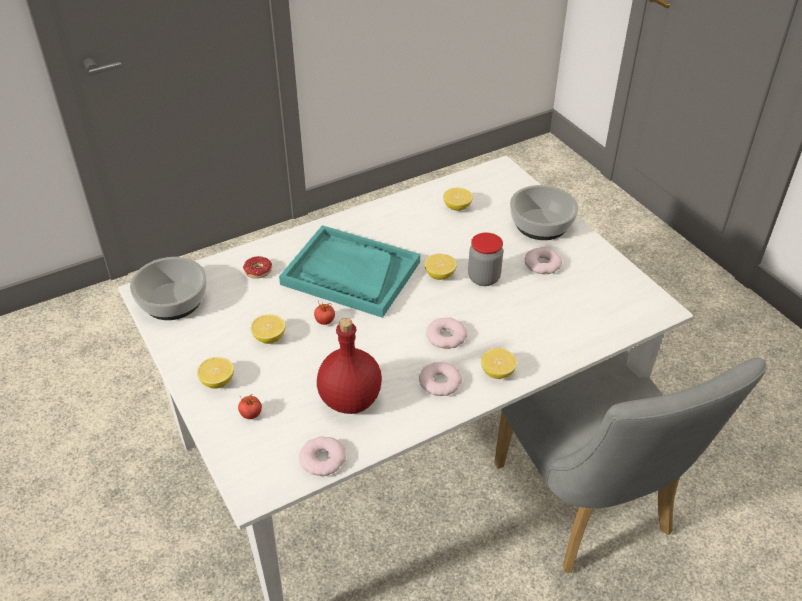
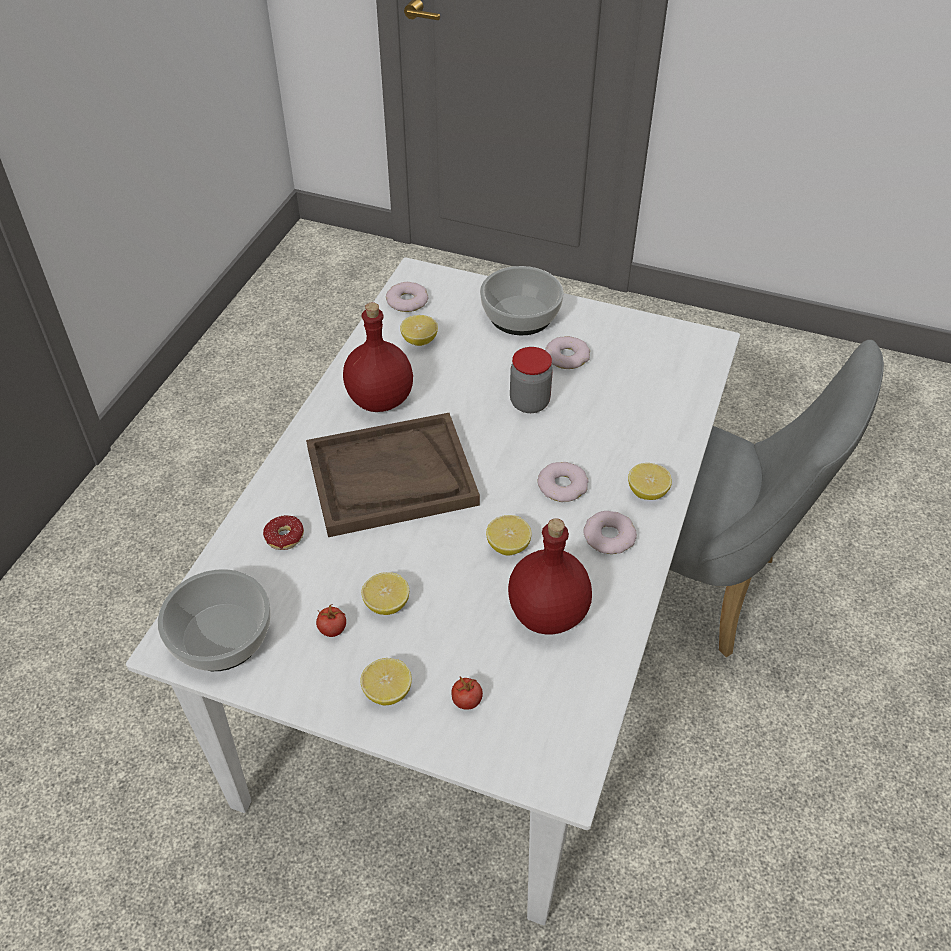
camera: 40 degrees left, 5 degrees up
turquoise tray [279,225,420,318] -> brown tray [306,413,480,537]
donut [299,437,346,476] -> donut moved to [386,282,428,312]
tomato [314,301,335,325] -> tomato moved to [316,604,346,637]
lemon [425,254,457,280] -> lemon moved to [486,515,531,556]
none -> red bottle [343,302,413,412]

